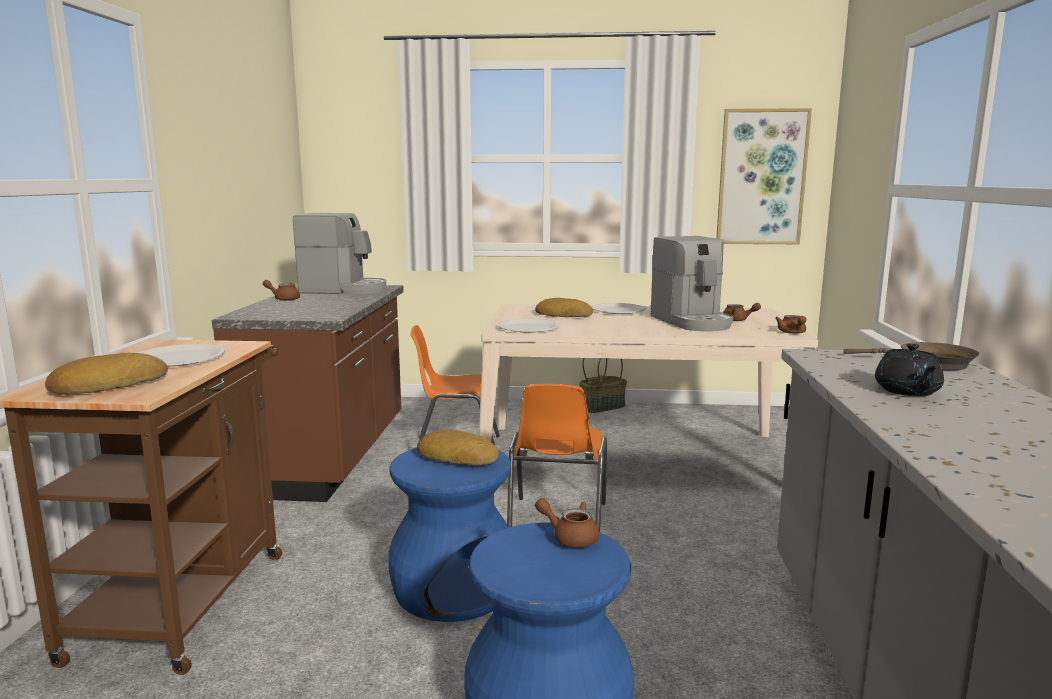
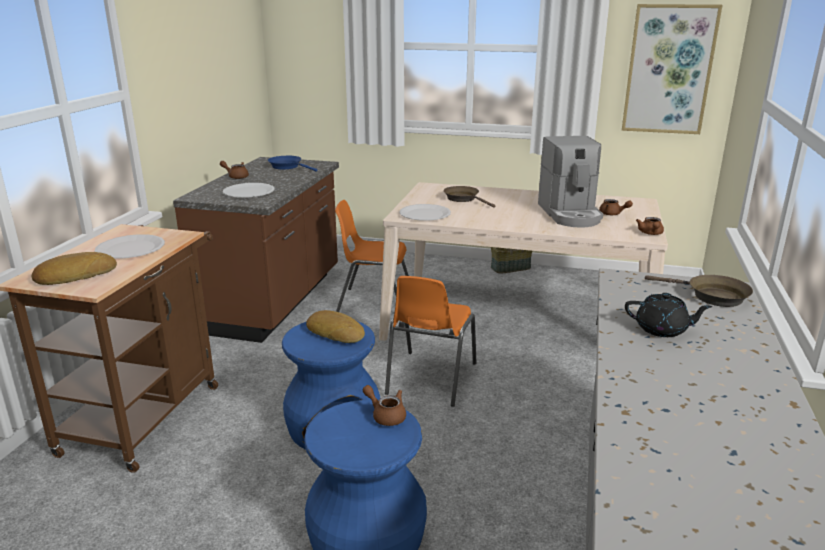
camera: 10 degrees right, 10 degrees up
coffee machine [293,213,386,294] -> blue frying pan [268,156,318,172]
bread [535,298,593,317] -> brown frying pan [443,186,495,208]
white plate [591,303,646,314] -> white plate moved to [222,183,275,198]
black teapot [875,344,944,396] -> black teapot turned 90 degrees counterclockwise [625,293,712,337]

